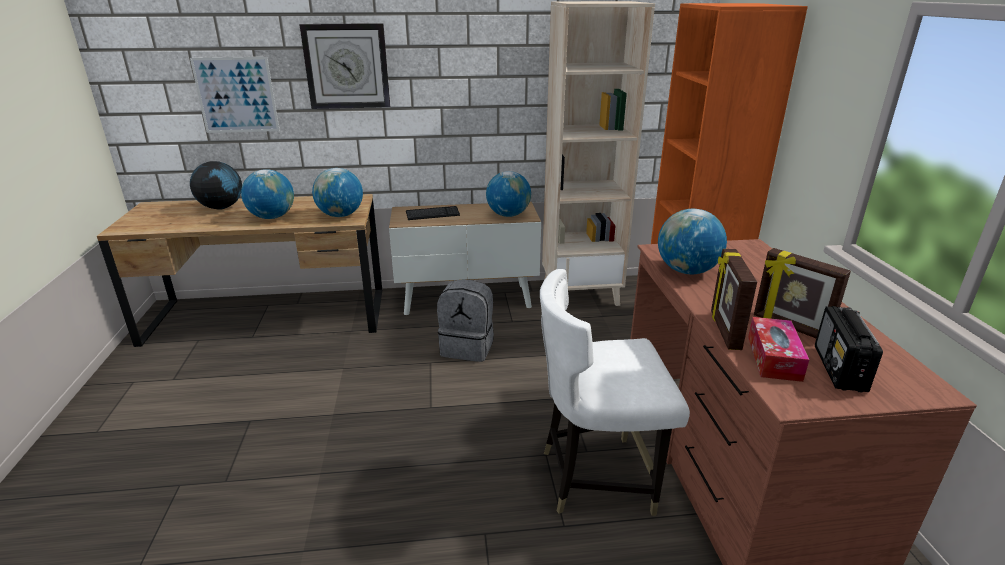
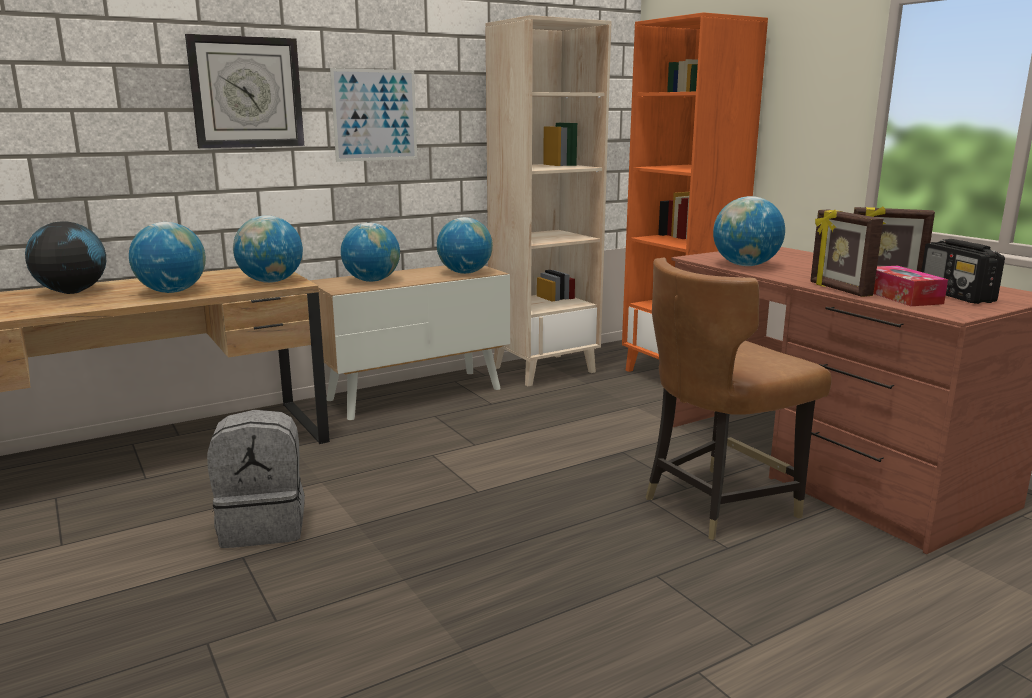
camera: 25 degrees left, 10 degrees down
picture [190,57,280,133] -> picture moved to [330,68,417,162]
keyboard [406,206,460,220] -> globe [341,223,400,282]
grey backpack [437,280,494,362] -> grey backpack moved to [207,410,305,548]
white chair [540,269,690,516] -> brown chair [646,258,832,540]

